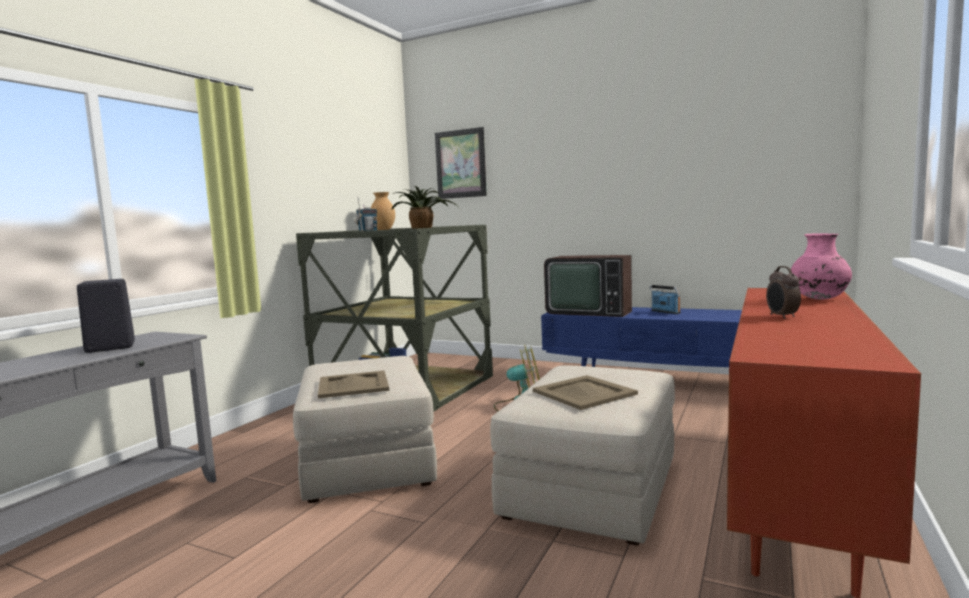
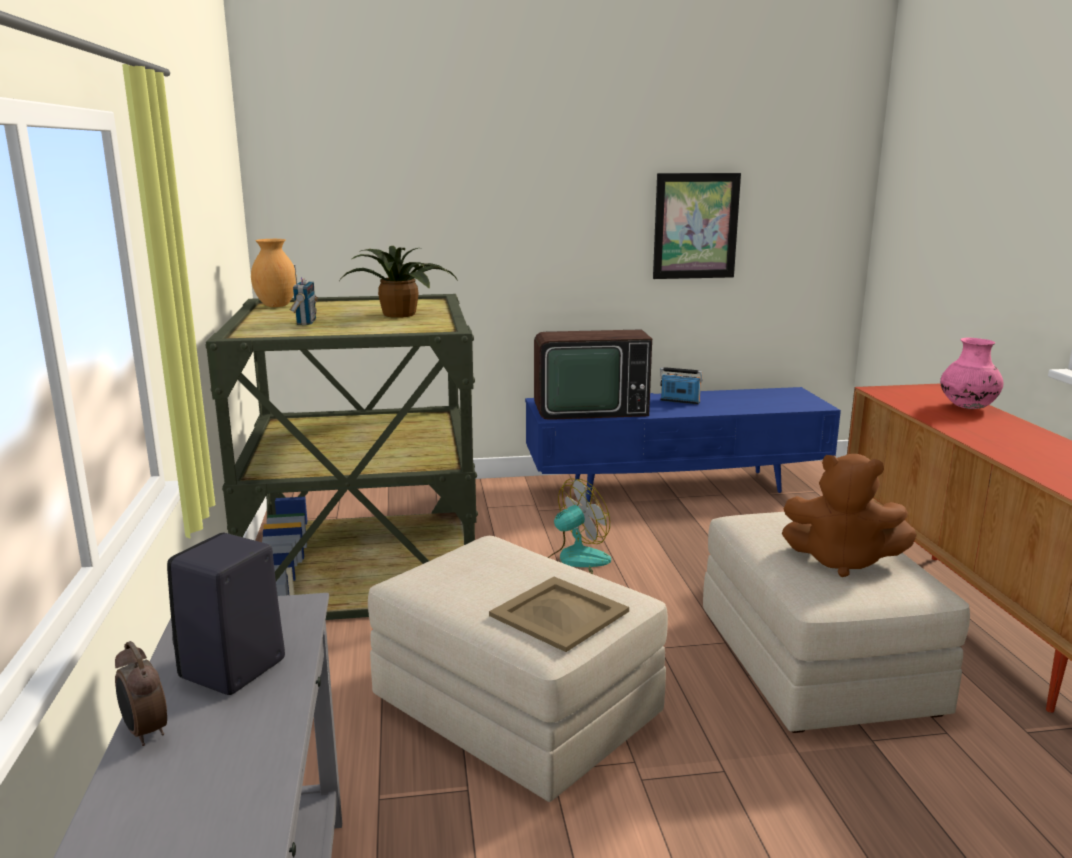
camera: 35 degrees left, 10 degrees up
picture [435,127,487,199] -> picture moved to [653,173,741,279]
beige tray [533,375,638,410] -> brown plush toy [782,454,917,577]
alarm clock [766,266,801,319] -> alarm clock moved to [115,641,167,746]

